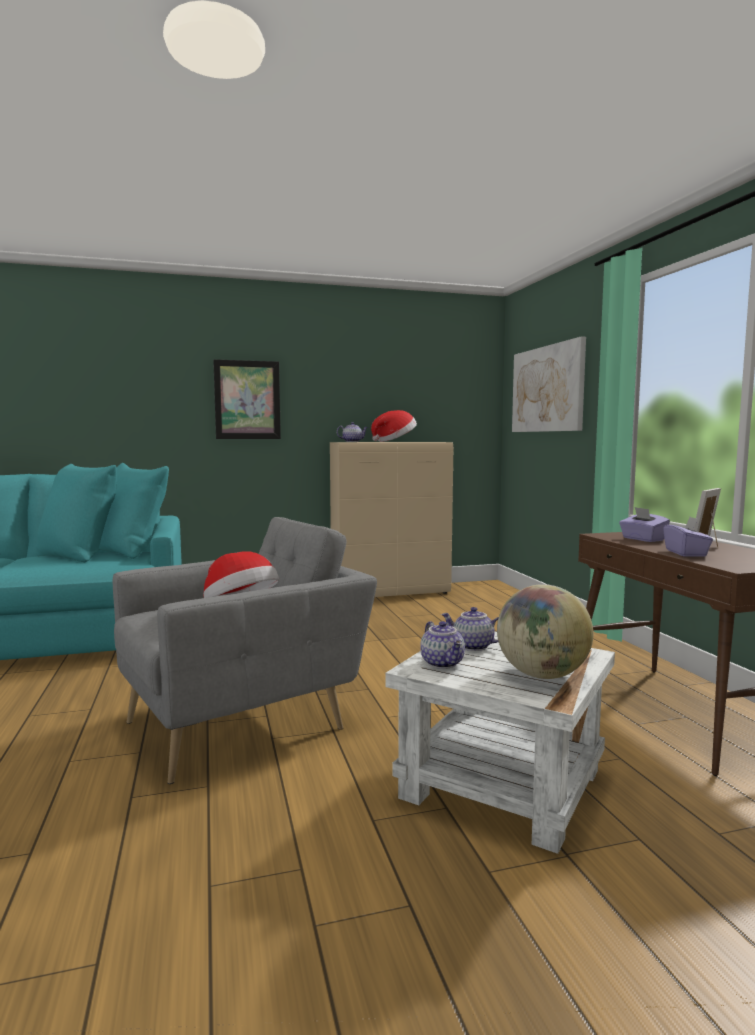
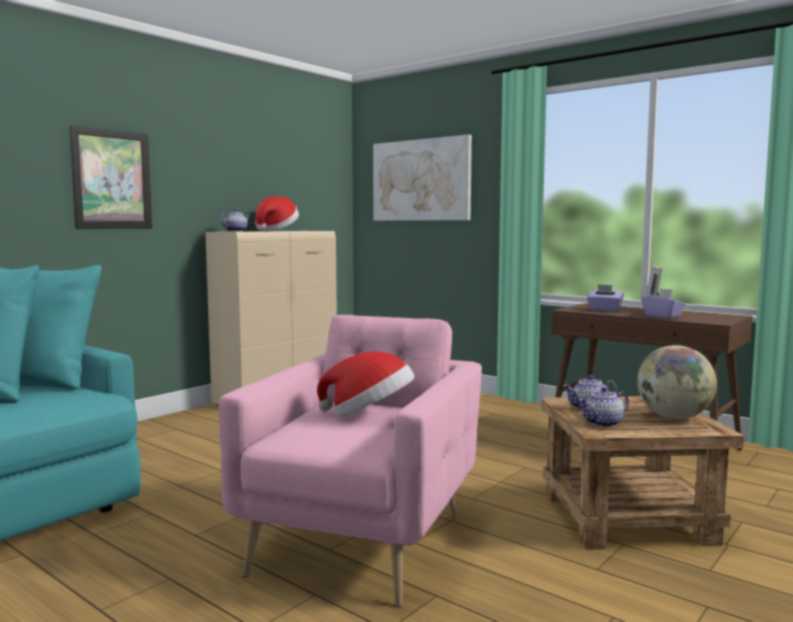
camera: 35 degrees left, 0 degrees up
grey armchair [112,517,377,784] -> pink armchair [219,315,482,607]
white side table [385,632,615,854] -> brown side table [541,396,744,550]
teapot [420,621,465,669] -> teapot turned 120 degrees clockwise [579,387,629,427]

